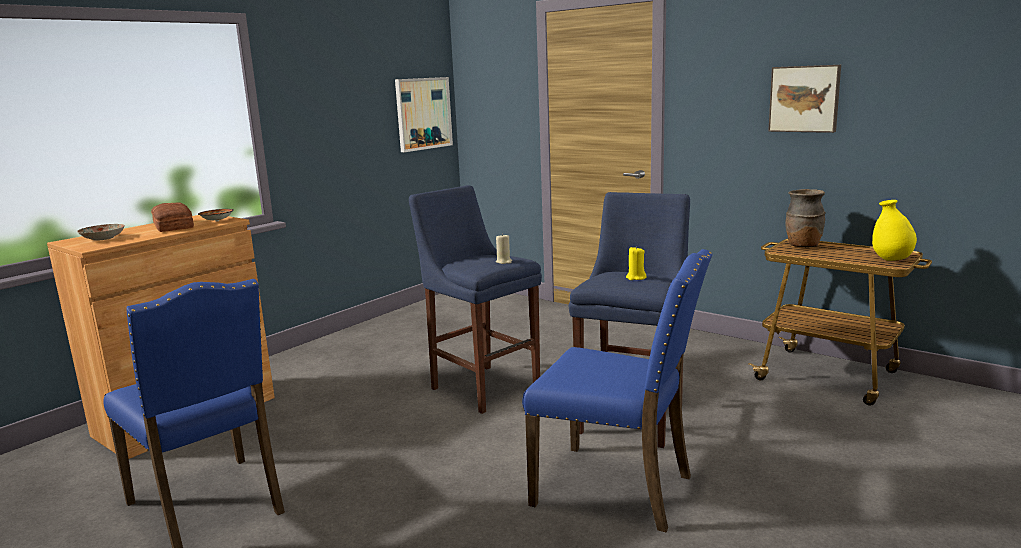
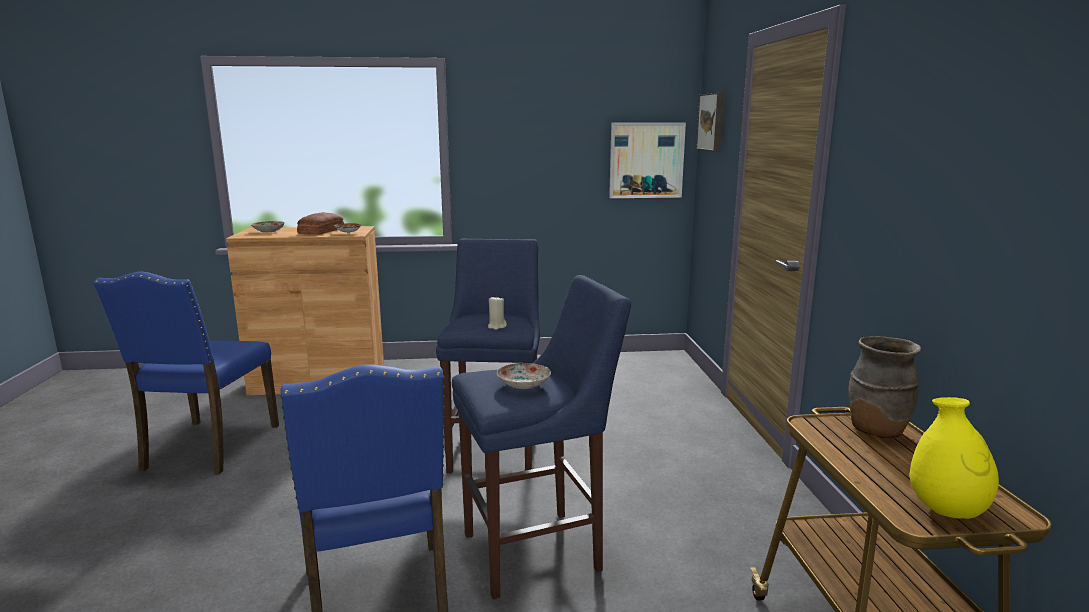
camera: 45 degrees right, 0 degrees up
yellow candle [626,246,647,280] -> plate [497,363,551,389]
picture [768,65,841,133] -> picture moved to [696,93,725,151]

